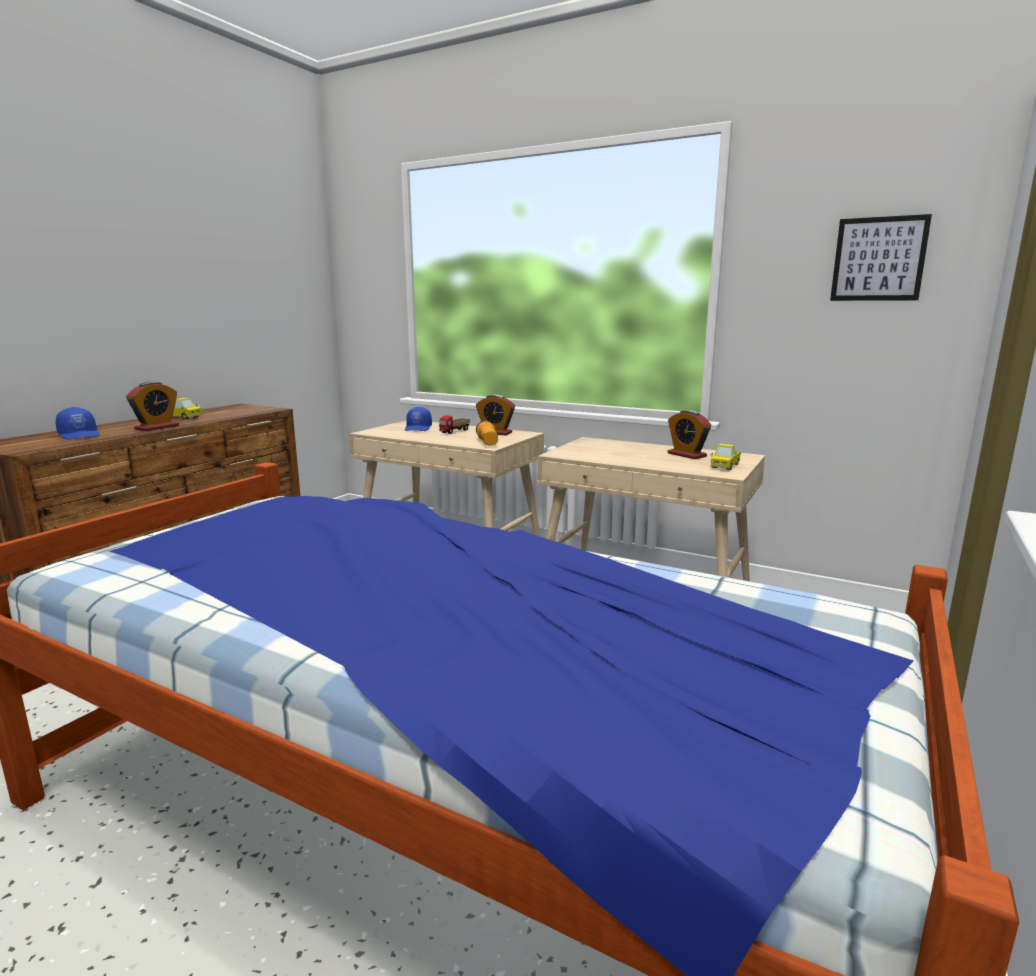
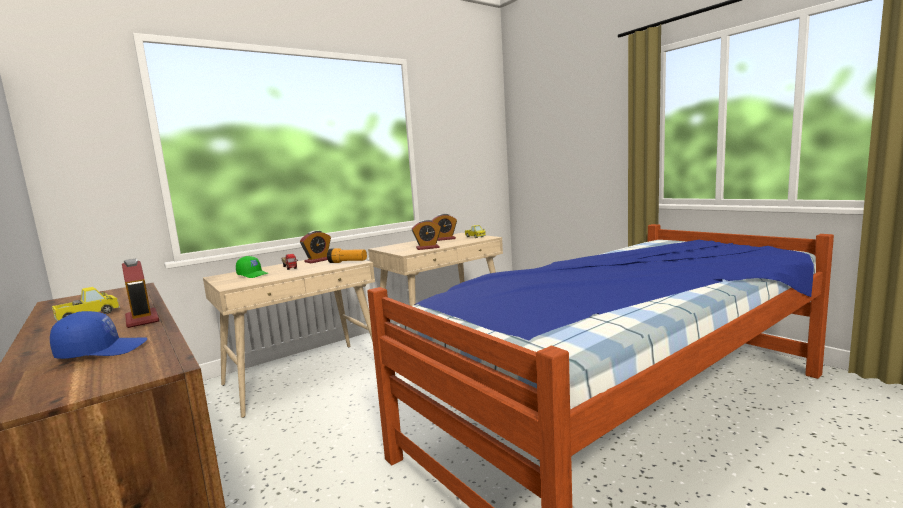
camera: 65 degrees left, 5 degrees down
blue cap [405,407,432,431] -> green cap [236,256,269,278]
picture [830,214,932,301] -> none
none -> alarm clock [412,220,441,250]

